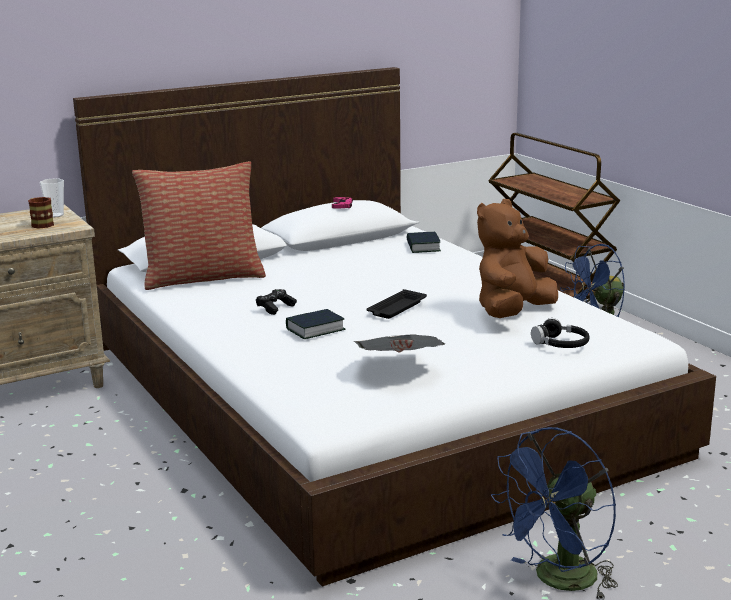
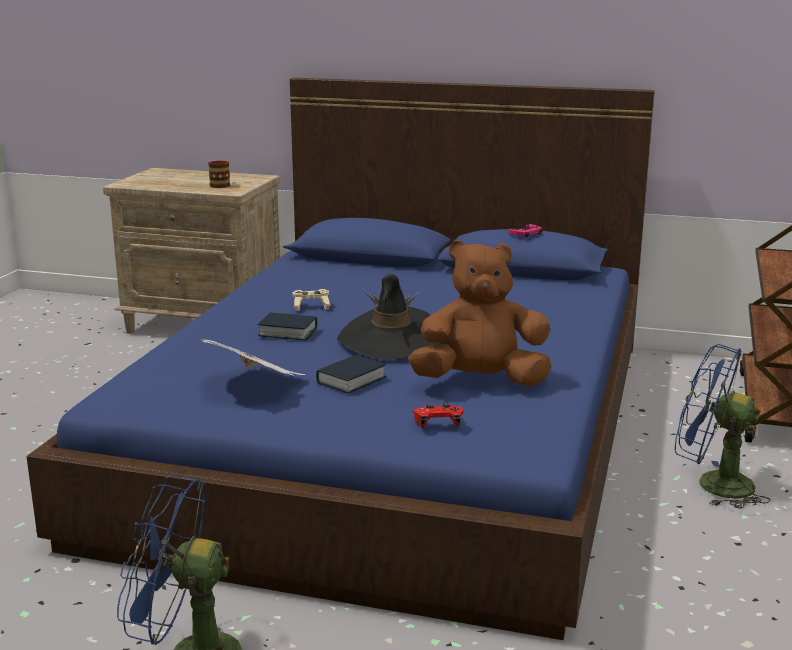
camera: 45 degrees right, 0 degrees up
cup [40,178,64,218] -> none
white bed [73,67,716,586] -> blue bed [26,78,655,640]
pillow [132,161,266,290] -> none
black game controller [256,289,297,315] -> beige game controller [292,289,330,311]
black tray [366,289,427,319] -> black hat [337,274,441,360]
book [407,232,441,253] -> book moved to [316,355,386,393]
black headphones [531,318,589,348] -> red game controller [413,403,464,428]

